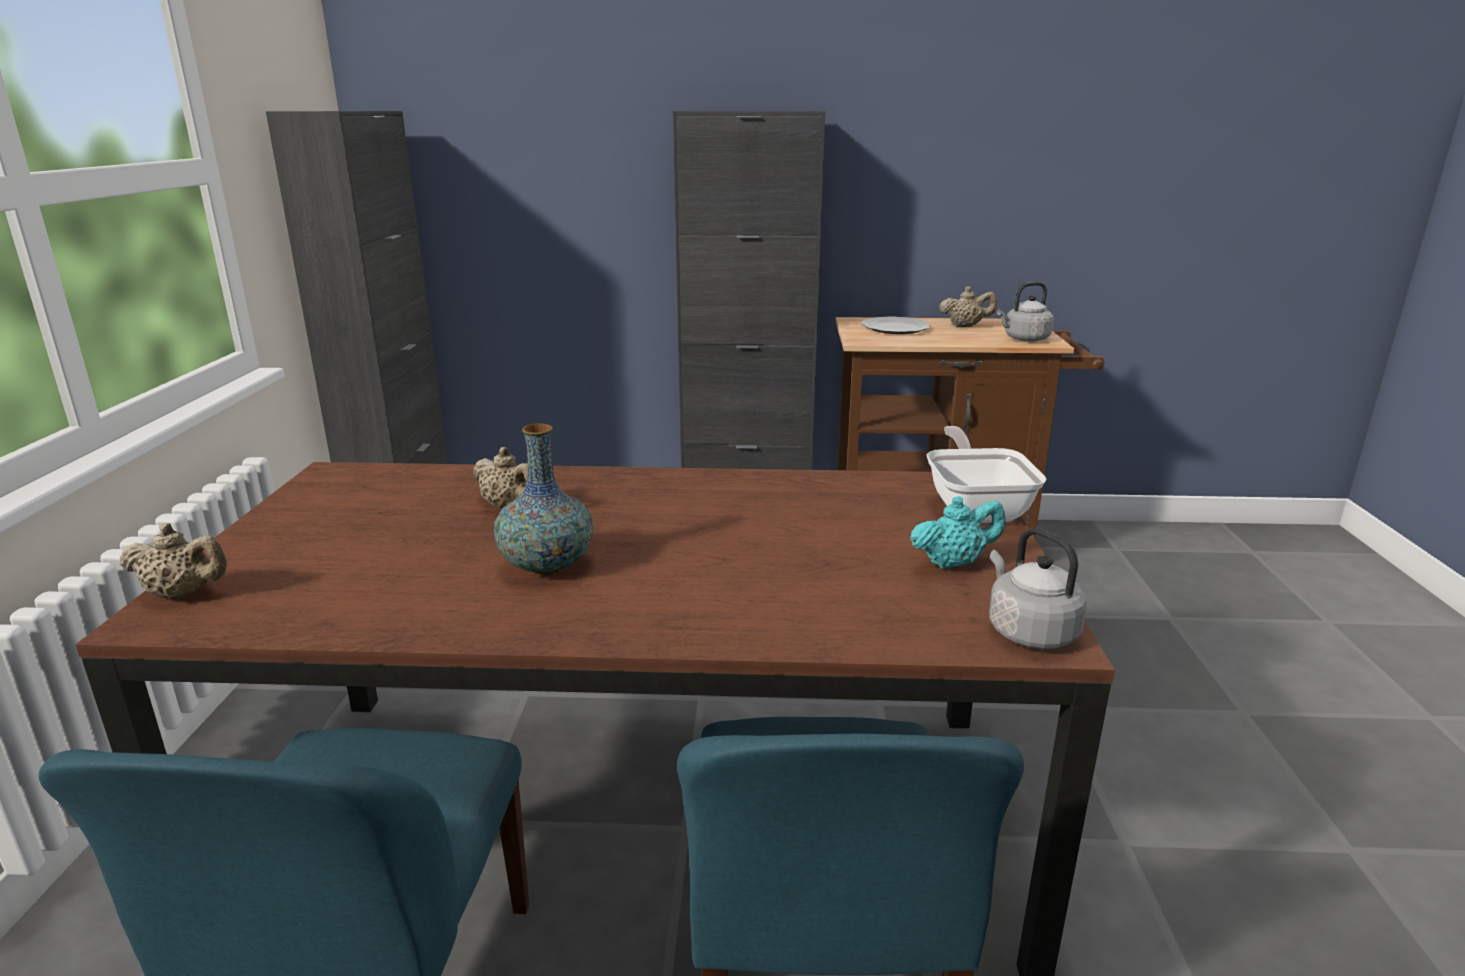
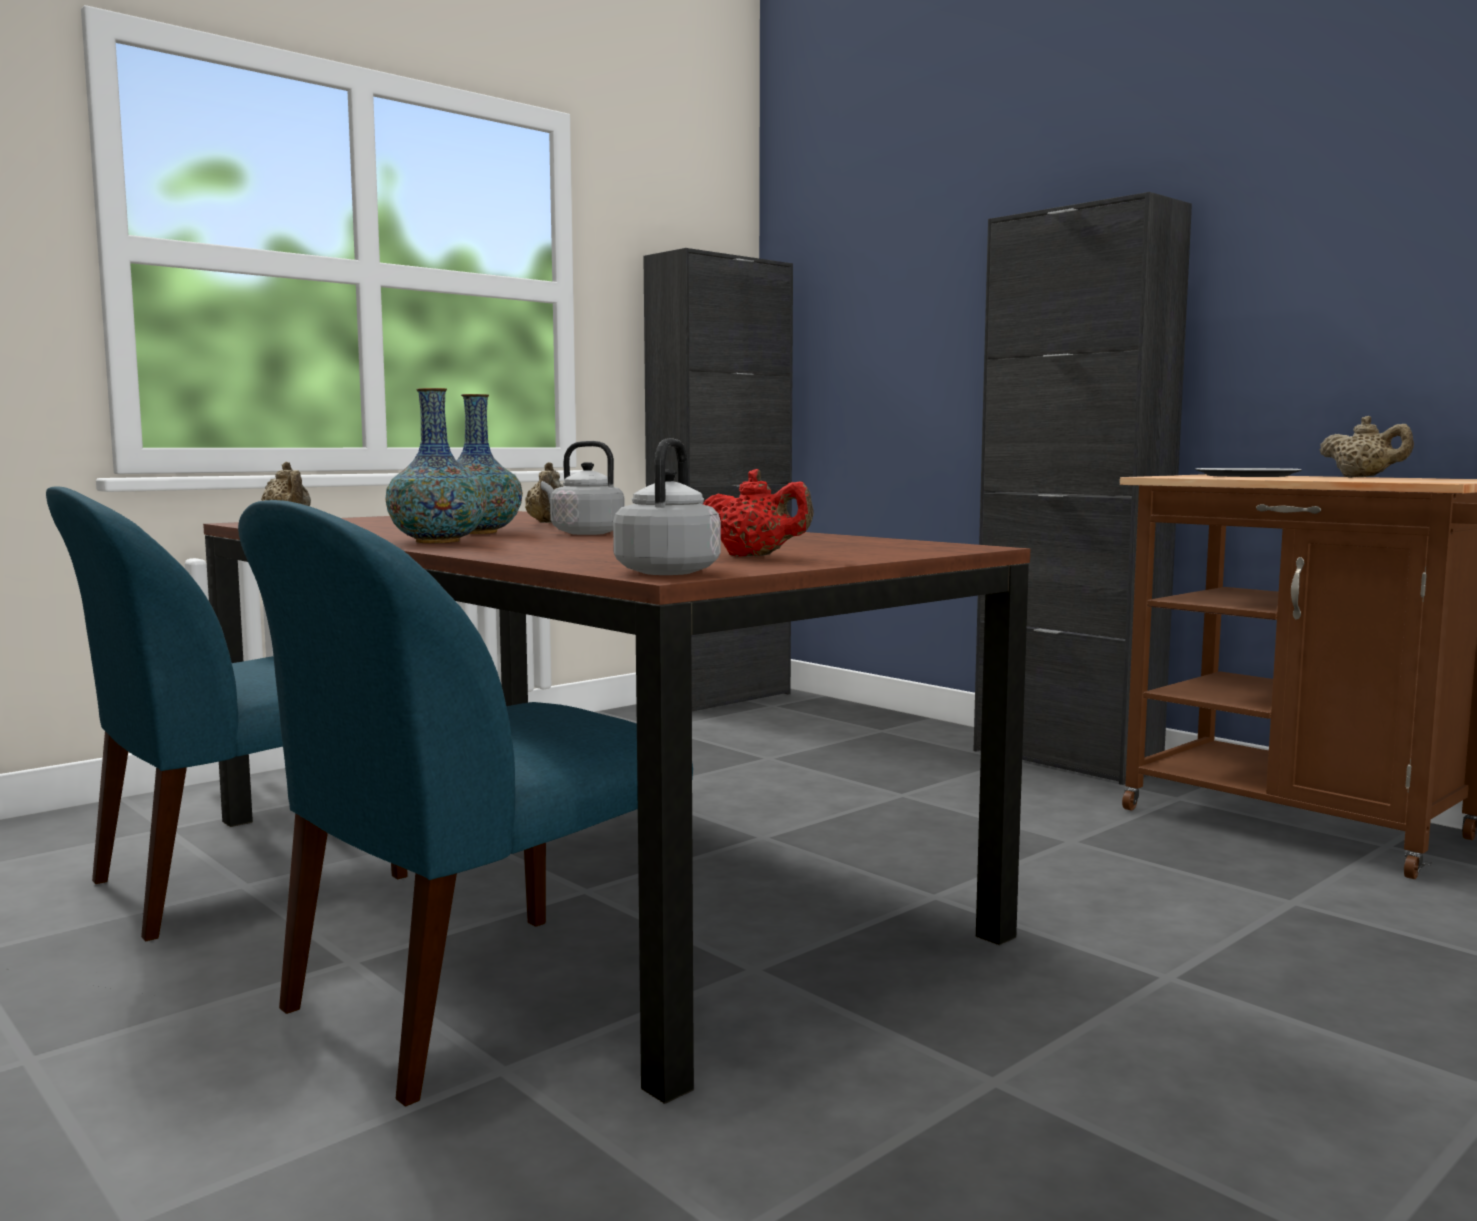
camera: 45 degrees right, 15 degrees down
turquoise teapot [910,496,1006,569] -> red teapot [703,469,813,557]
frying pan [926,426,1047,523] -> none
grey kettle [997,282,1054,342] -> grey kettle moved to [541,441,625,535]
none -> vase [385,388,488,543]

